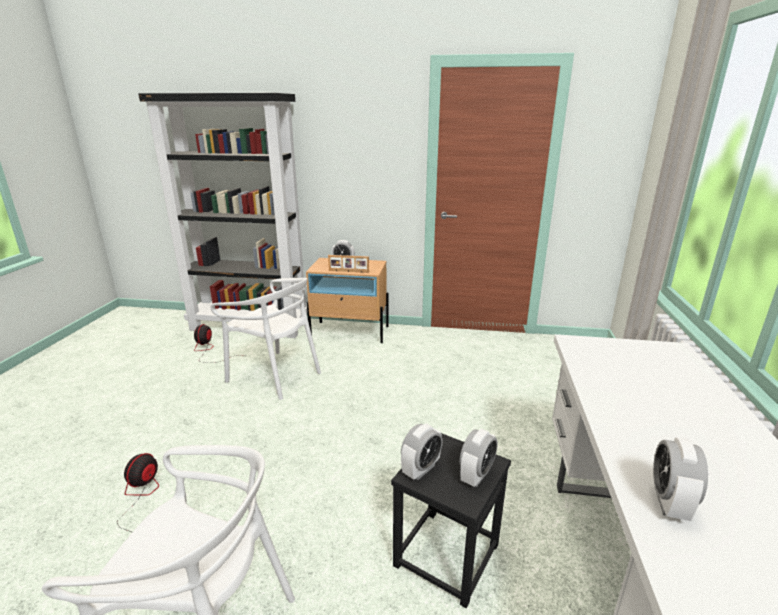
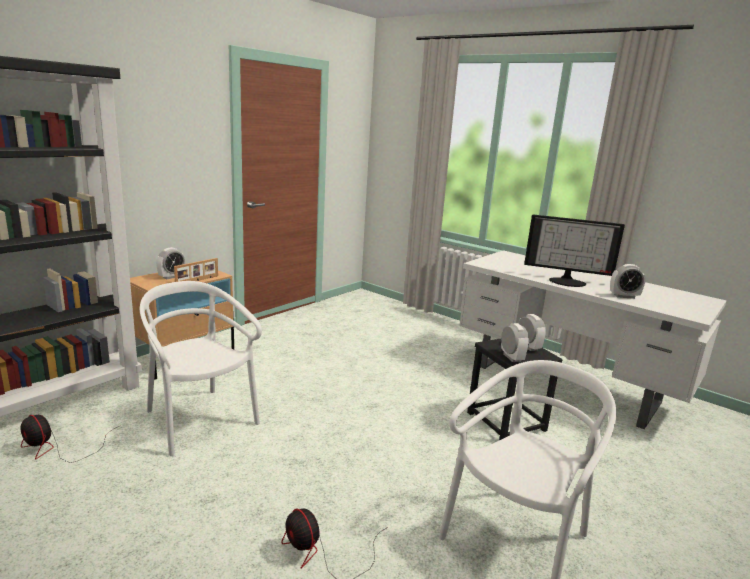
camera: 60 degrees left, 5 degrees down
white chair [210,278,321,400] -> white chair turned 105 degrees counterclockwise [140,281,262,456]
alarm clock [653,437,708,521] -> alarm clock turned 45 degrees counterclockwise [610,264,646,299]
none -> monitor [524,214,625,287]

